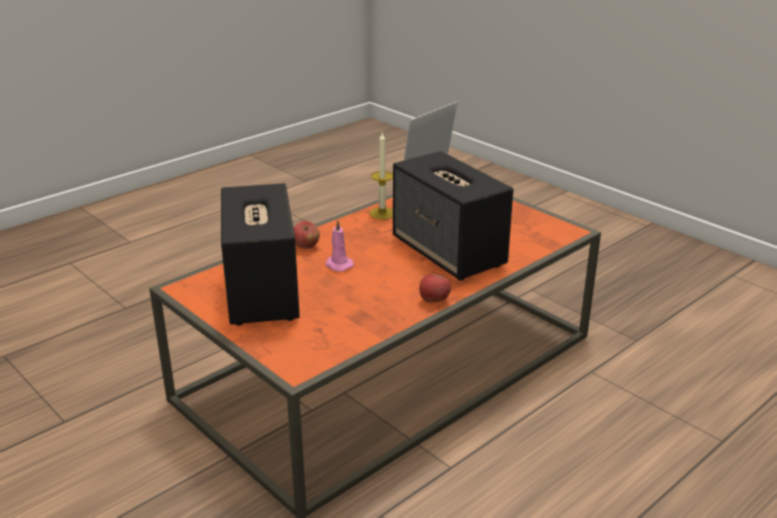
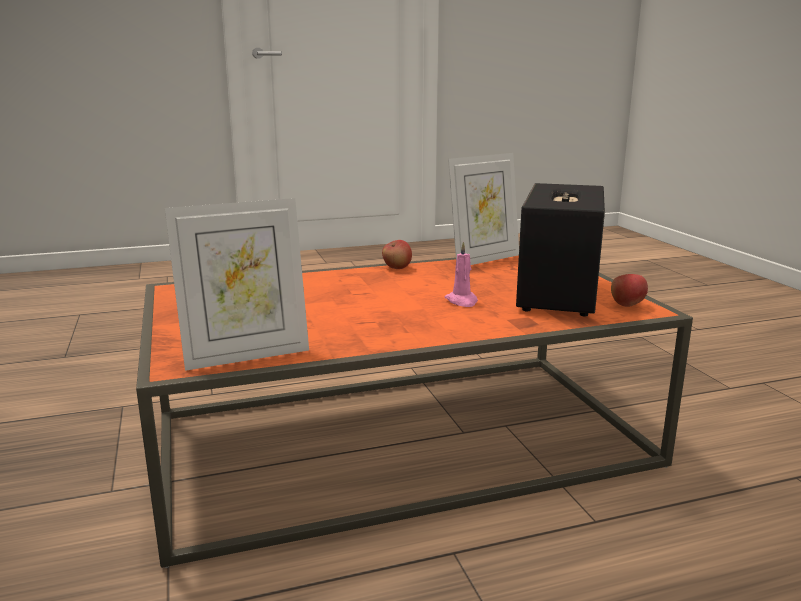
camera: 155 degrees left, 10 degrees down
apple [293,221,320,249] -> apple moved to [611,274,648,307]
candle [369,133,393,220] -> none
speaker [393,151,513,280] -> none
none -> picture frame [448,153,519,265]

